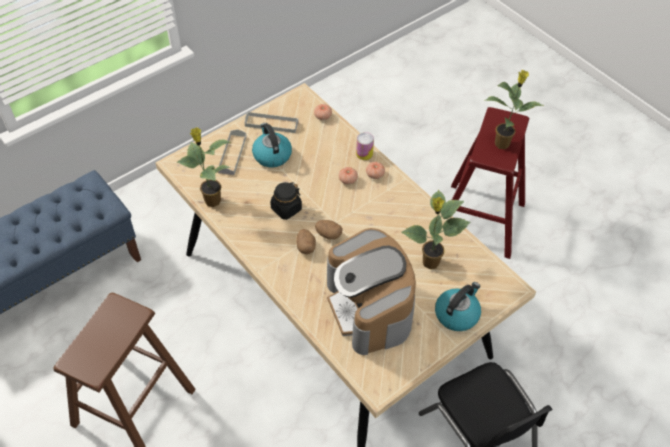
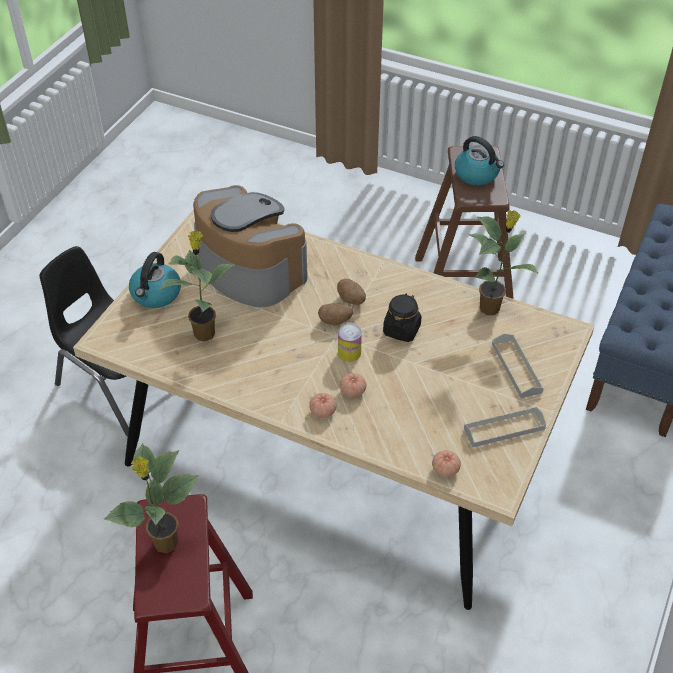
camera: 155 degrees right, 5 degrees down
kettle [252,123,292,167] -> kettle moved to [455,136,504,185]
can [356,132,374,160] -> can moved to [338,324,362,362]

